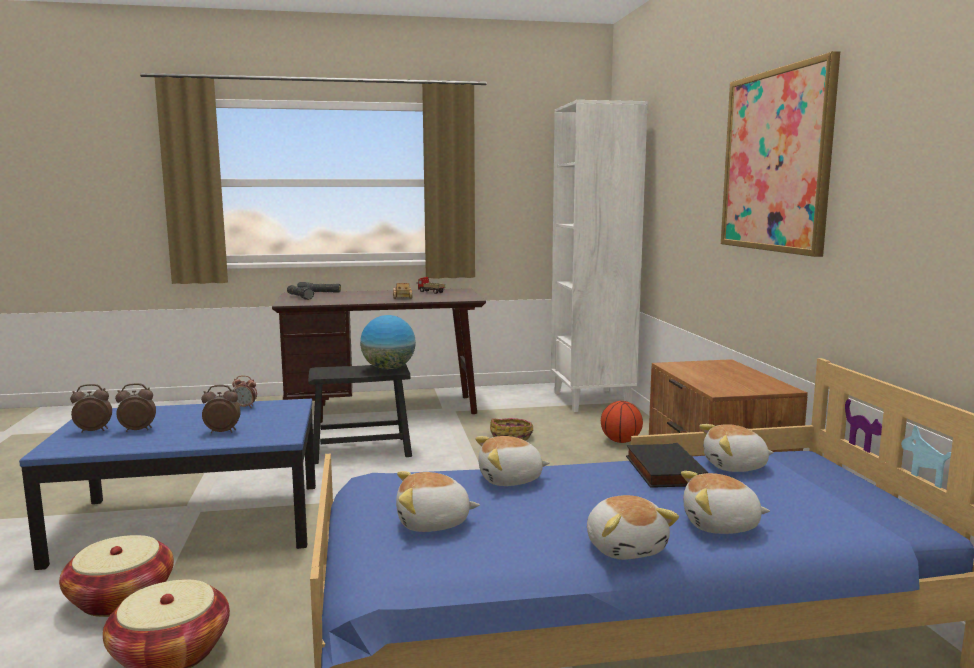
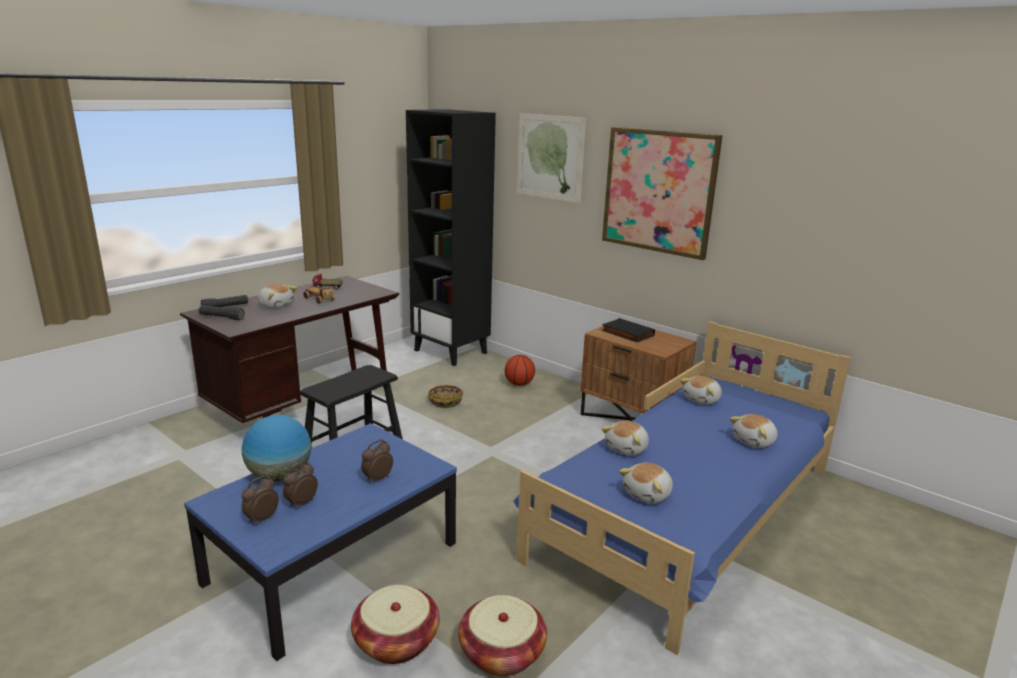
camera: 40 degrees left, 10 degrees up
alarm clock [232,376,257,408] -> none
globe [360,315,416,370] -> globe moved to [241,415,311,482]
white bookcase [551,100,648,412] -> black bookcase [406,109,496,366]
plush toy [587,495,679,560] -> plush toy moved to [257,284,297,309]
black book [626,443,708,488] -> black book moved to [601,318,655,342]
none -> picture [517,113,586,203]

